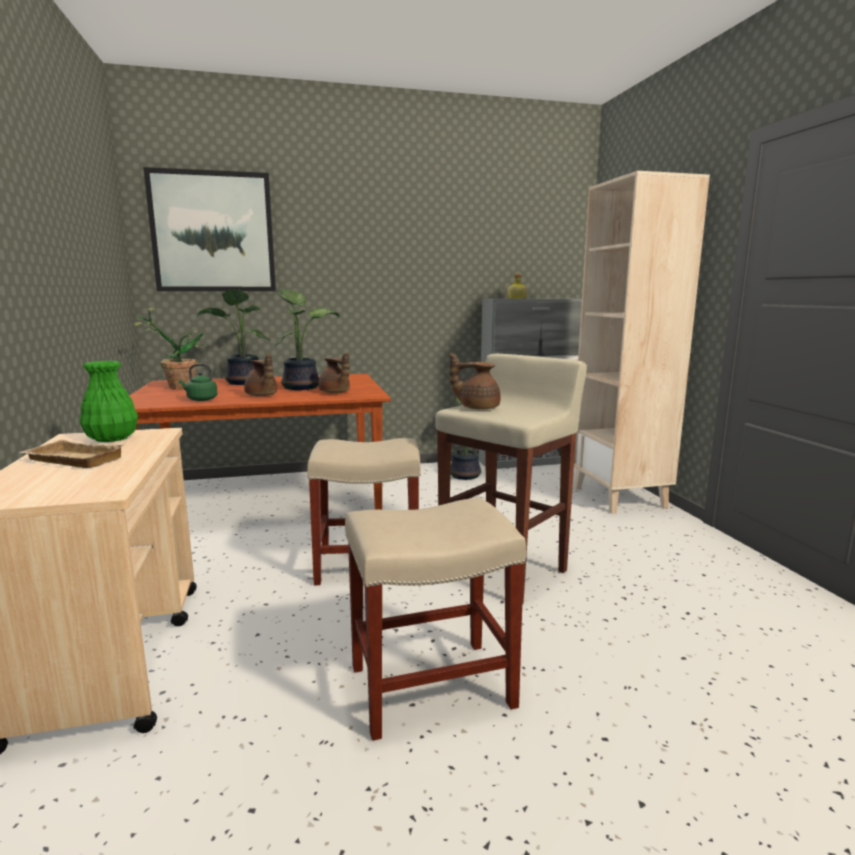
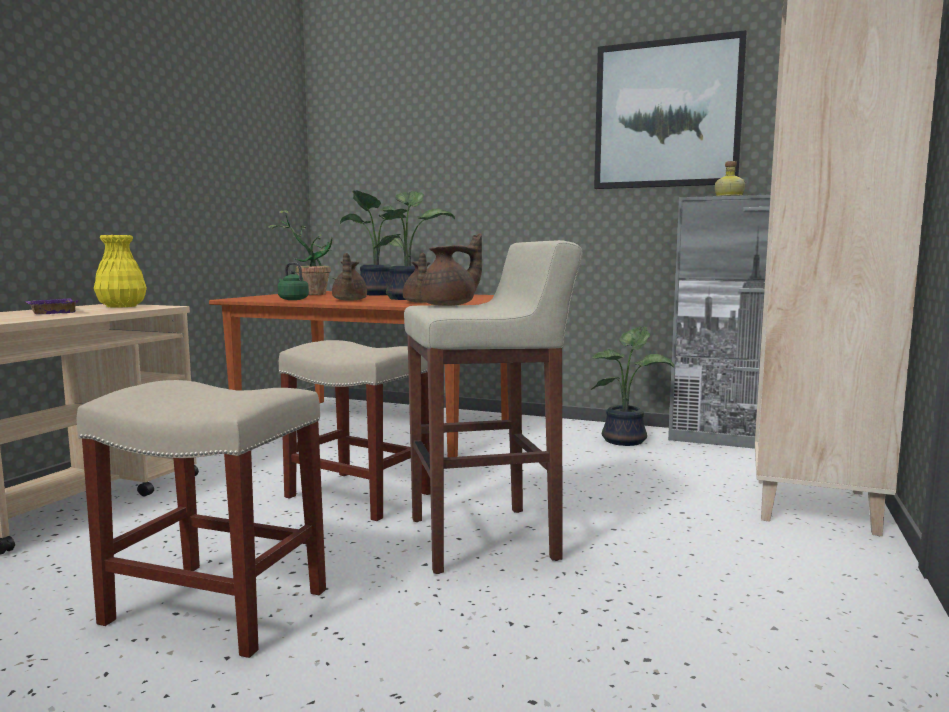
camera: 35 degrees right, 5 degrees down
beige tray [19,440,126,468] -> purple tray [25,299,79,314]
green vase [80,361,138,442] -> yellow vase [94,235,147,308]
picture [143,167,276,291] -> picture moved to [594,30,747,189]
brown teapot [449,353,501,409] -> brown teapot turned 105 degrees clockwise [421,233,482,306]

